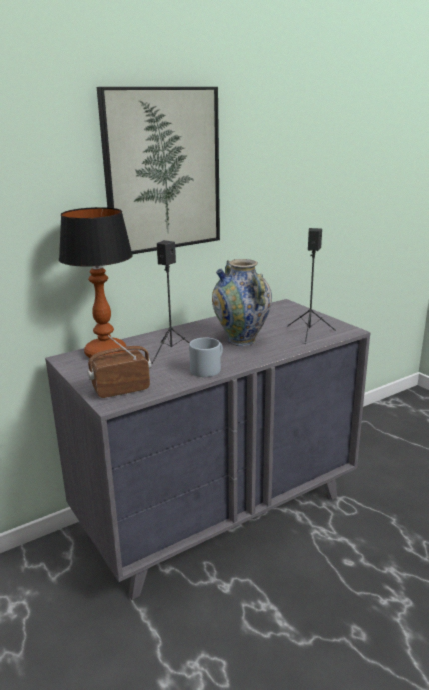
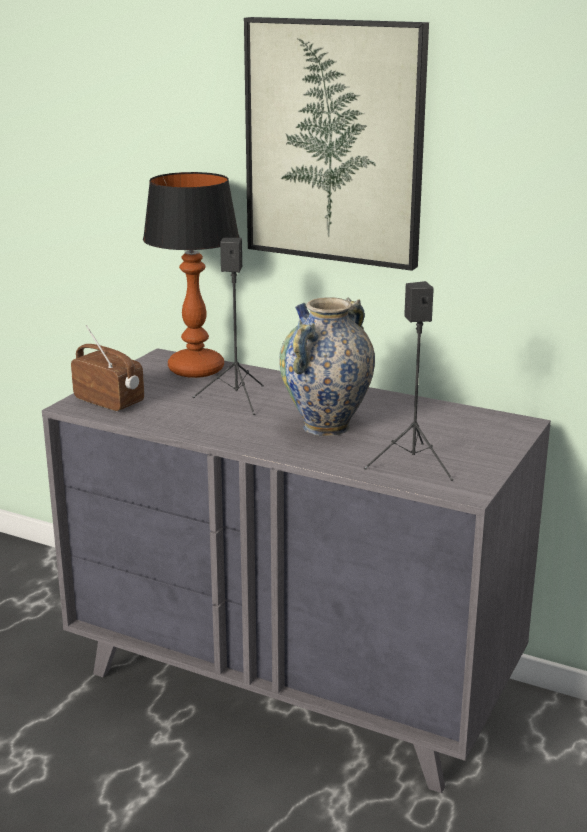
camera: 60 degrees right, 0 degrees up
grey mug [189,338,223,377] -> none

